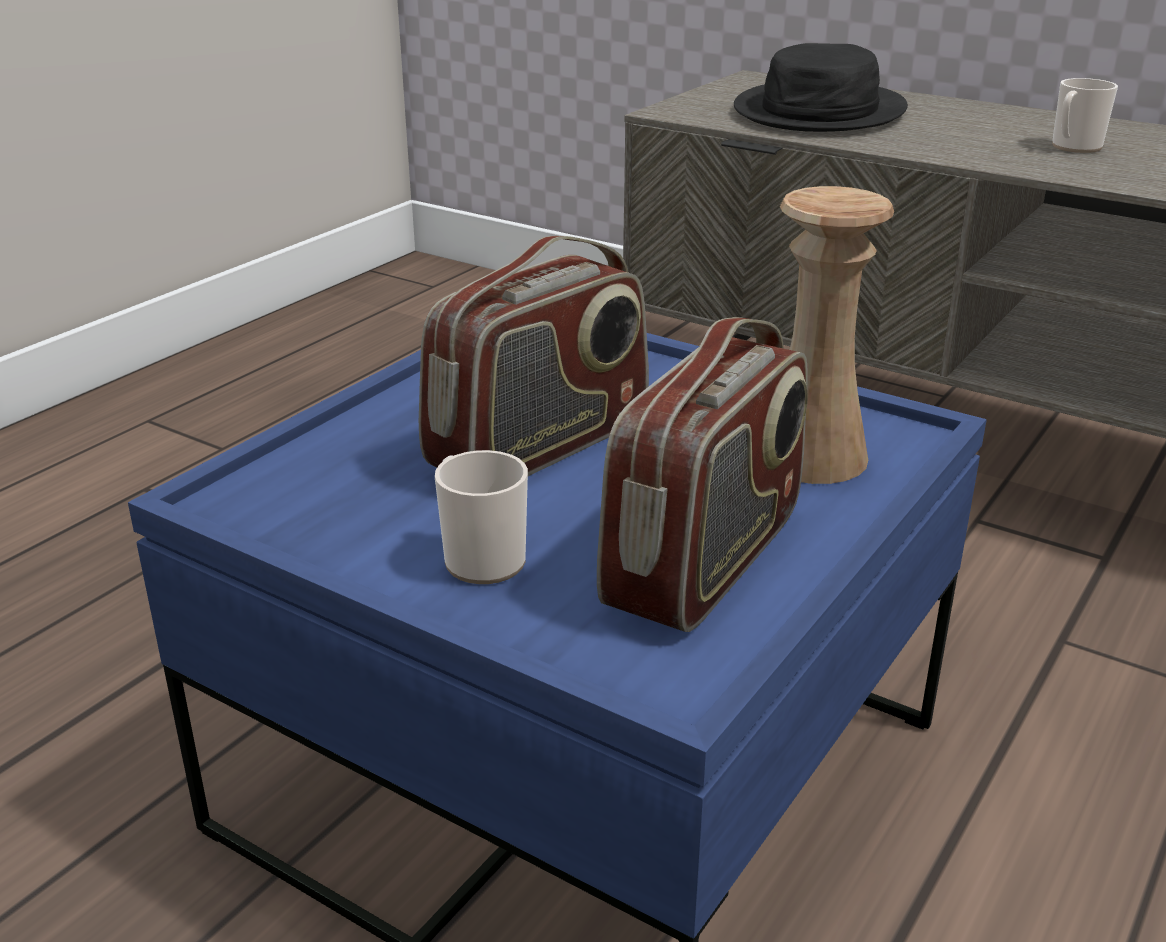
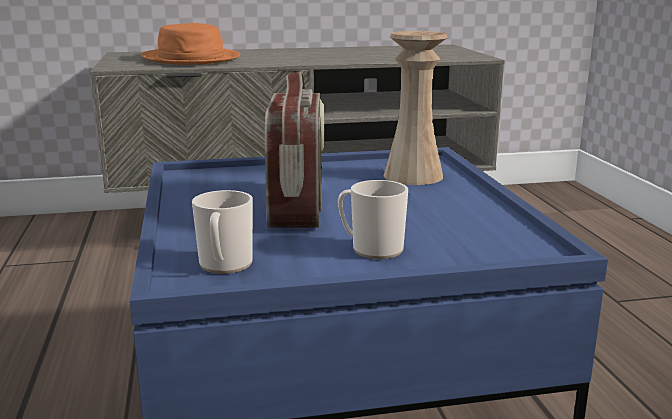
camera: 45 degrees left, 10 degrees down
radio [597,317,808,632] -> none
black hat [734,43,908,132] -> orange hat [141,23,240,65]
mug [1052,78,1118,153] -> mug moved to [192,190,253,274]

